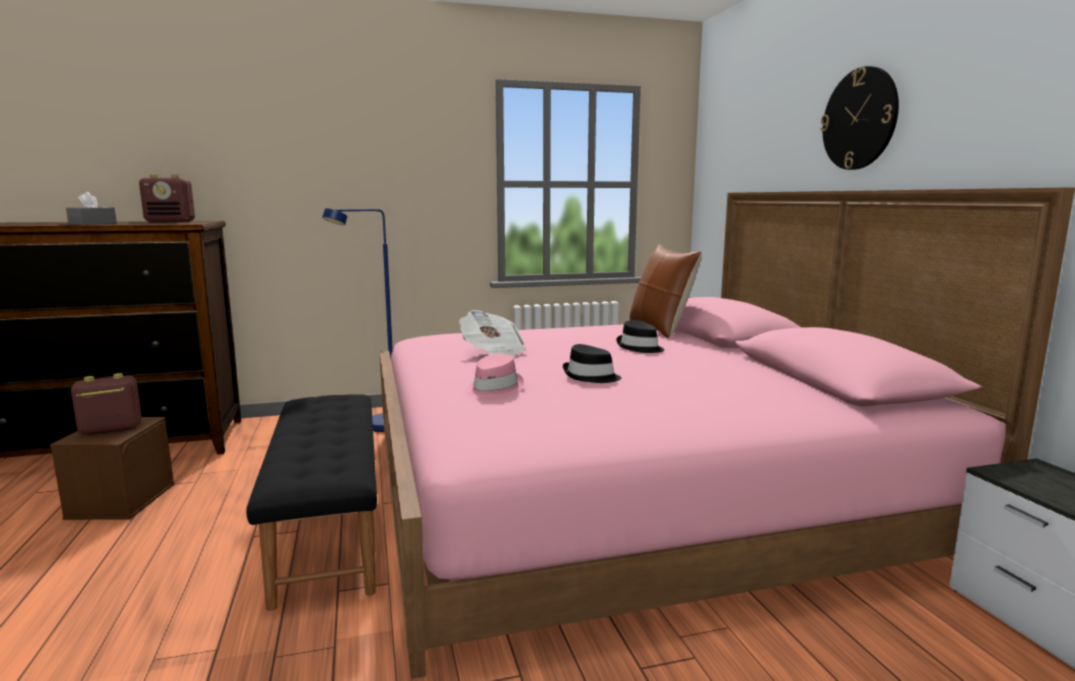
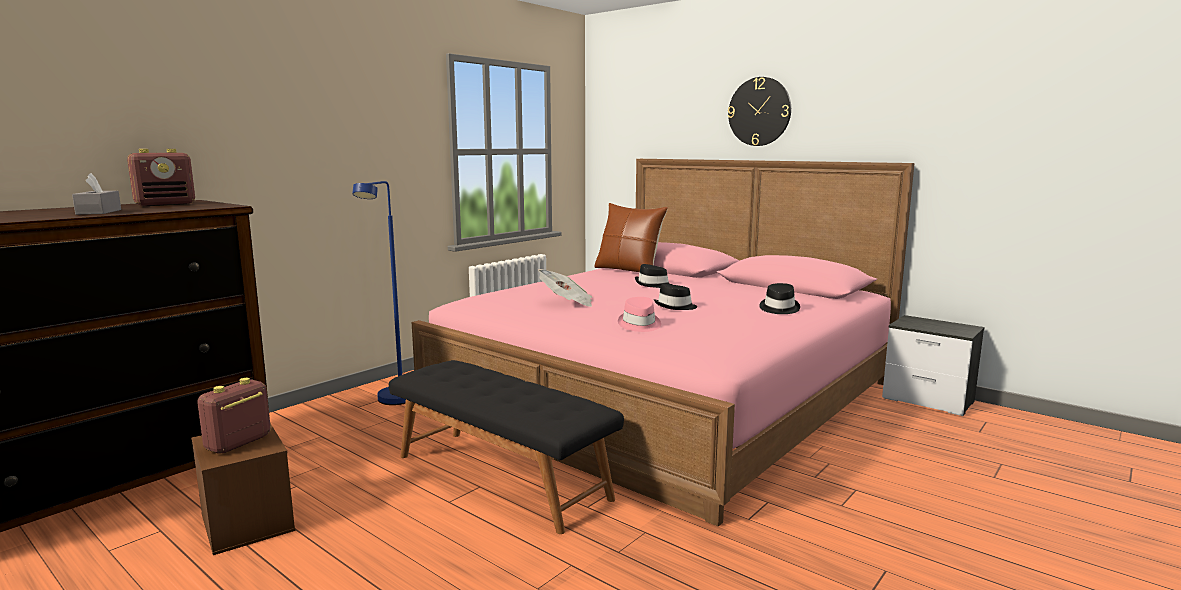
camera: 35 degrees left, 0 degrees up
none -> black hat [759,283,800,314]

